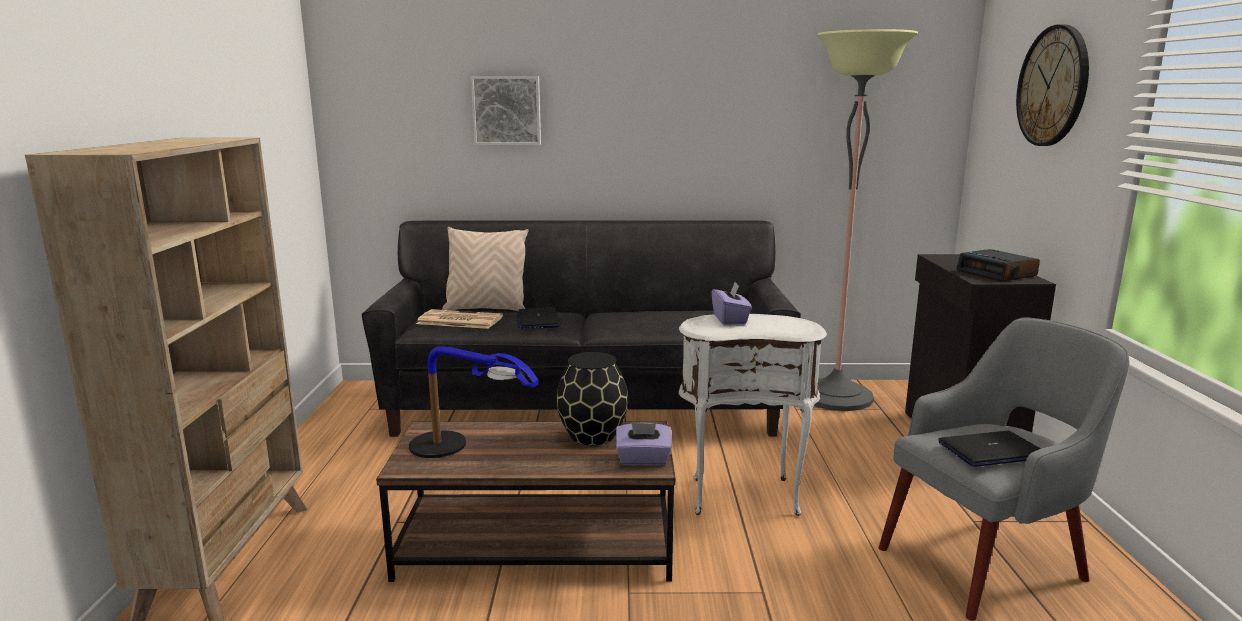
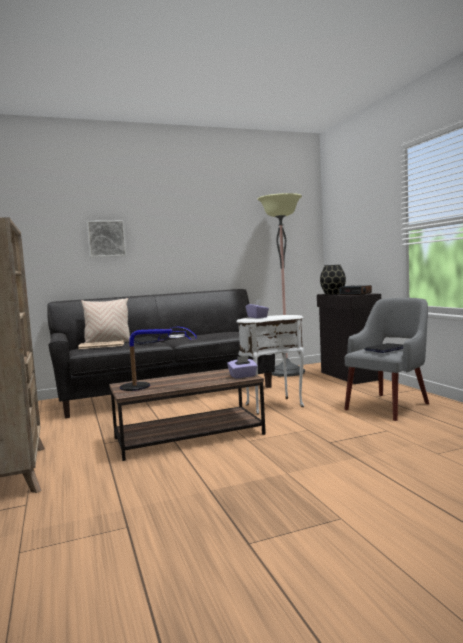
camera: 20 degrees left, 10 degrees down
black vase [556,352,628,445] -> black vase moved to [320,265,346,295]
wall clock [1016,25,1089,146] -> none

